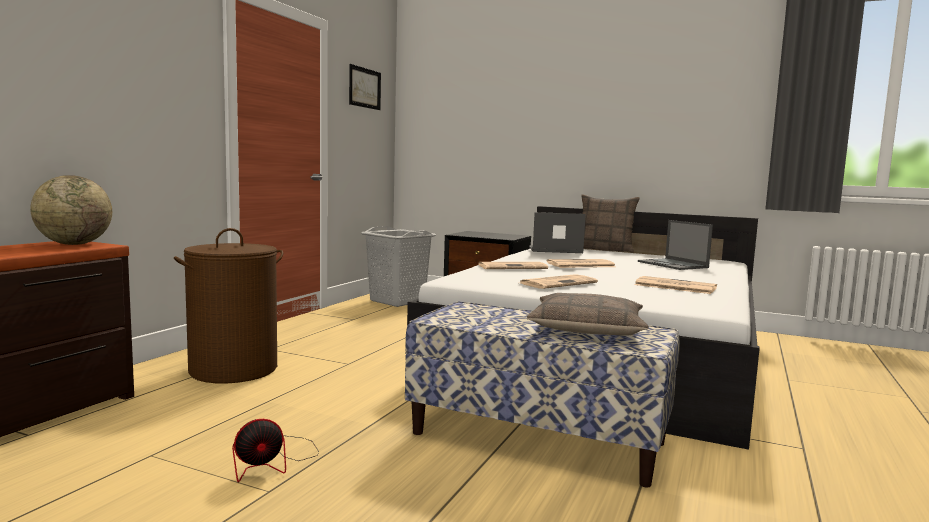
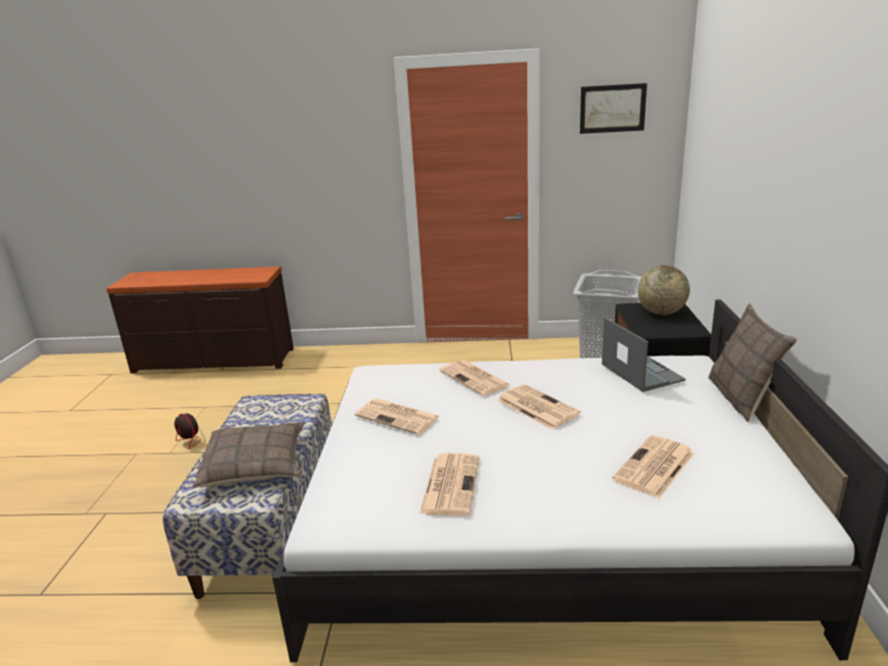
camera: 70 degrees right, 15 degrees up
globe [30,175,112,245] -> globe moved to [638,265,690,315]
brown laundry basket [174,228,283,383] -> none
laptop [638,220,713,270] -> newspaper [612,435,694,499]

